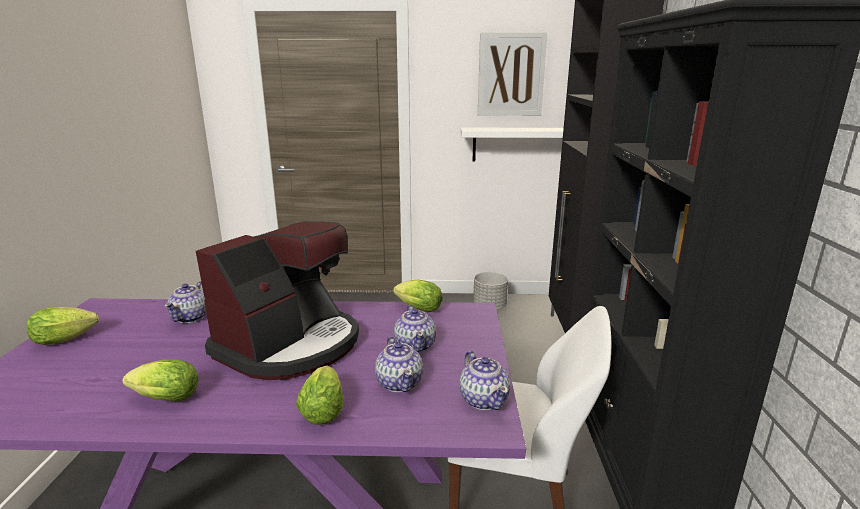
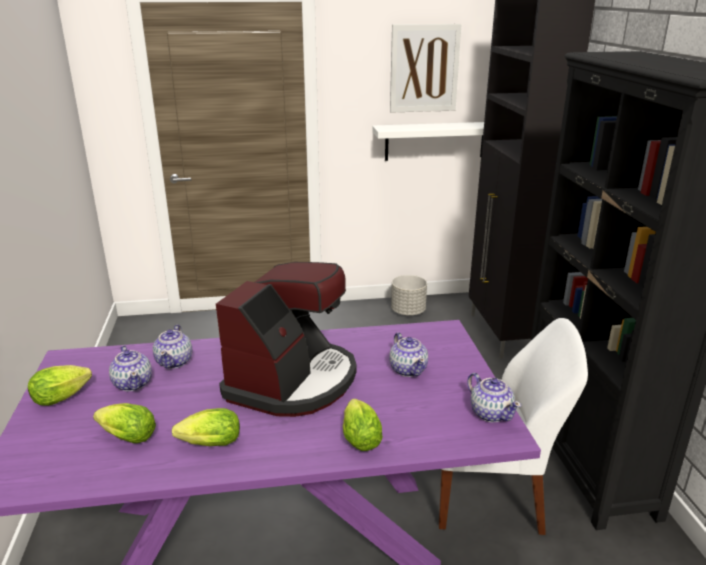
camera: 10 degrees left, 5 degrees up
teapot [375,337,423,392] -> teapot moved to [109,345,152,391]
lettuce [393,280,442,312] -> lettuce moved to [93,403,156,443]

